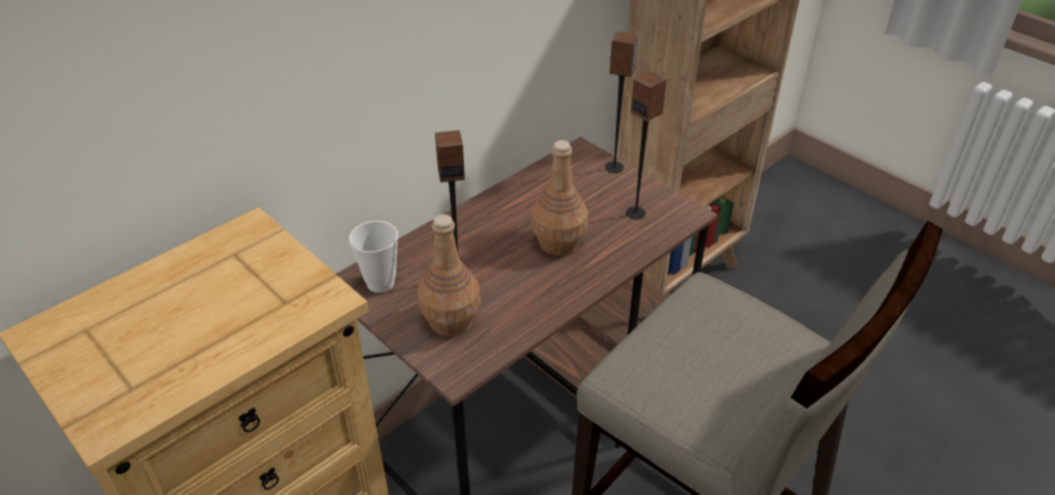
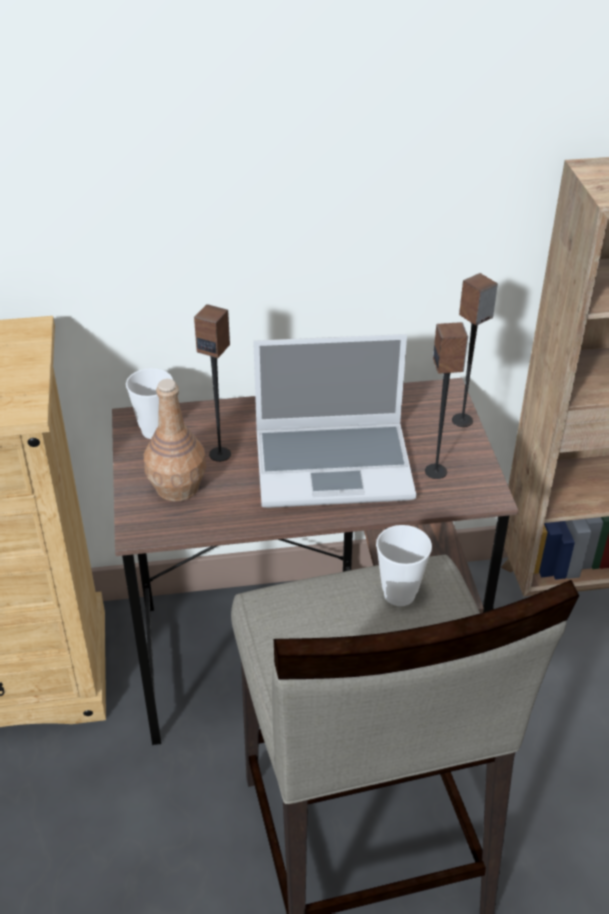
camera: 35 degrees right, 0 degrees up
brown bottle [531,140,588,256] -> laptop [253,334,416,508]
none -> cup [376,525,432,606]

